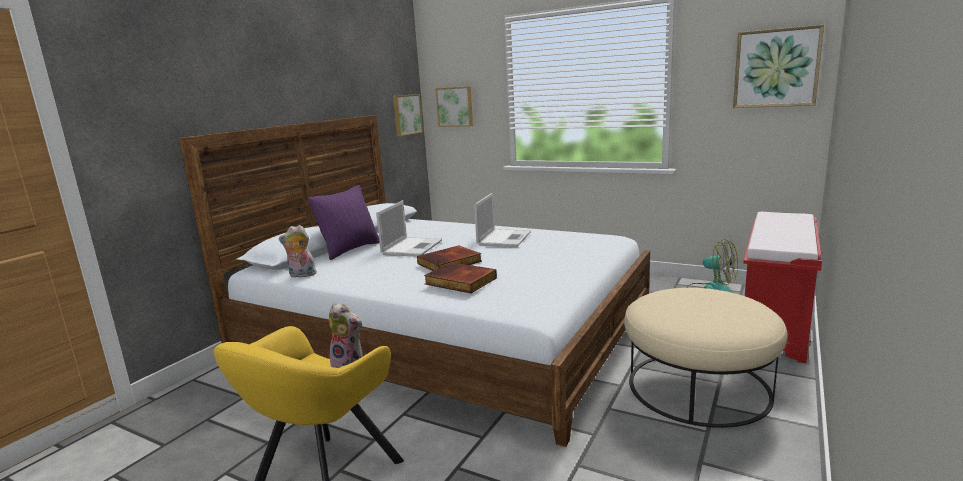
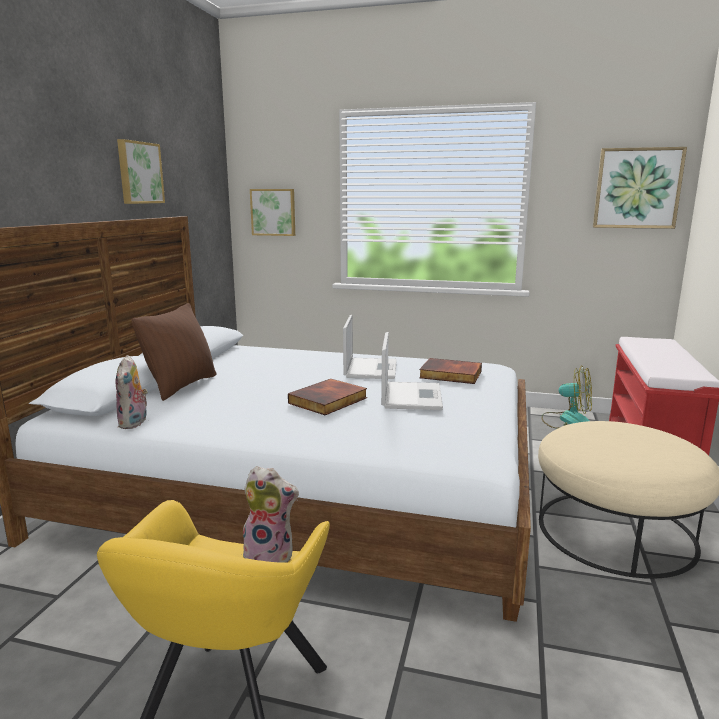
camera: 15 degrees left, 0 degrees up
plush toy [279,225,317,277] -> plush toy turned 75 degrees counterclockwise [115,355,148,429]
purple pillow [308,185,379,260] -> brown pillow [131,303,217,401]
laptop [376,200,442,257] -> laptop moved to [381,332,443,410]
picture [393,94,423,136] -> picture moved to [117,139,165,204]
book [424,262,497,293] -> book moved to [419,358,482,384]

